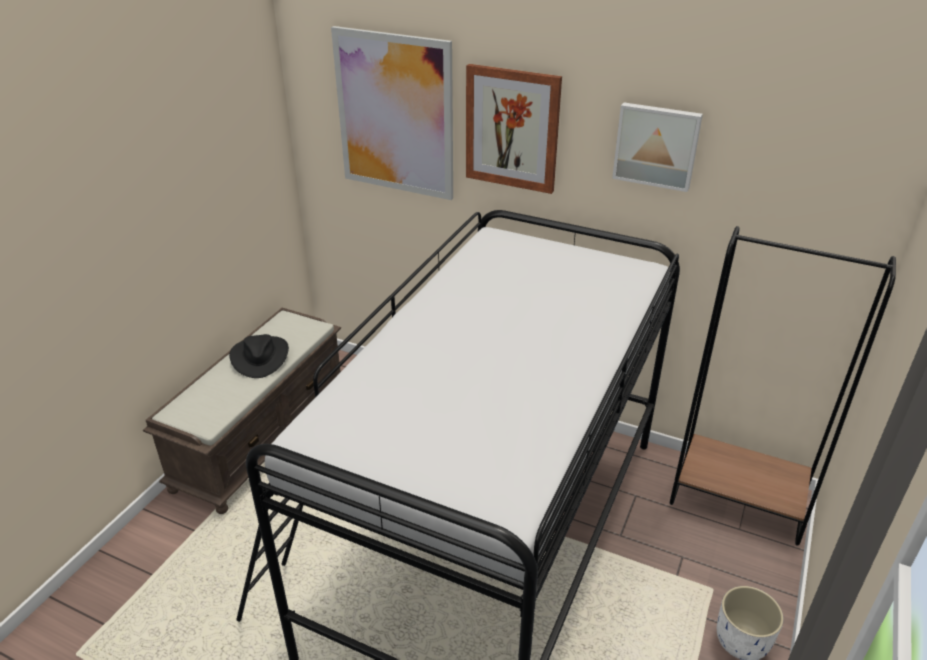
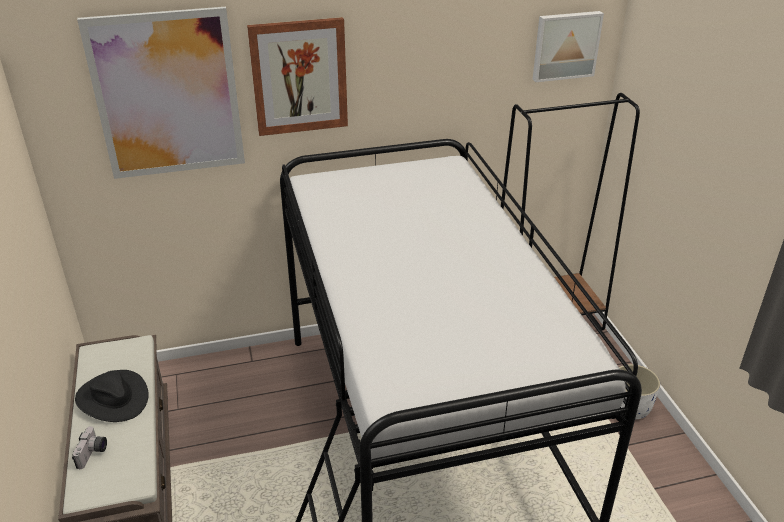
camera: 40 degrees left, 0 degrees up
picture [612,103,703,192] -> picture moved to [533,11,604,82]
none -> camera [72,426,107,469]

